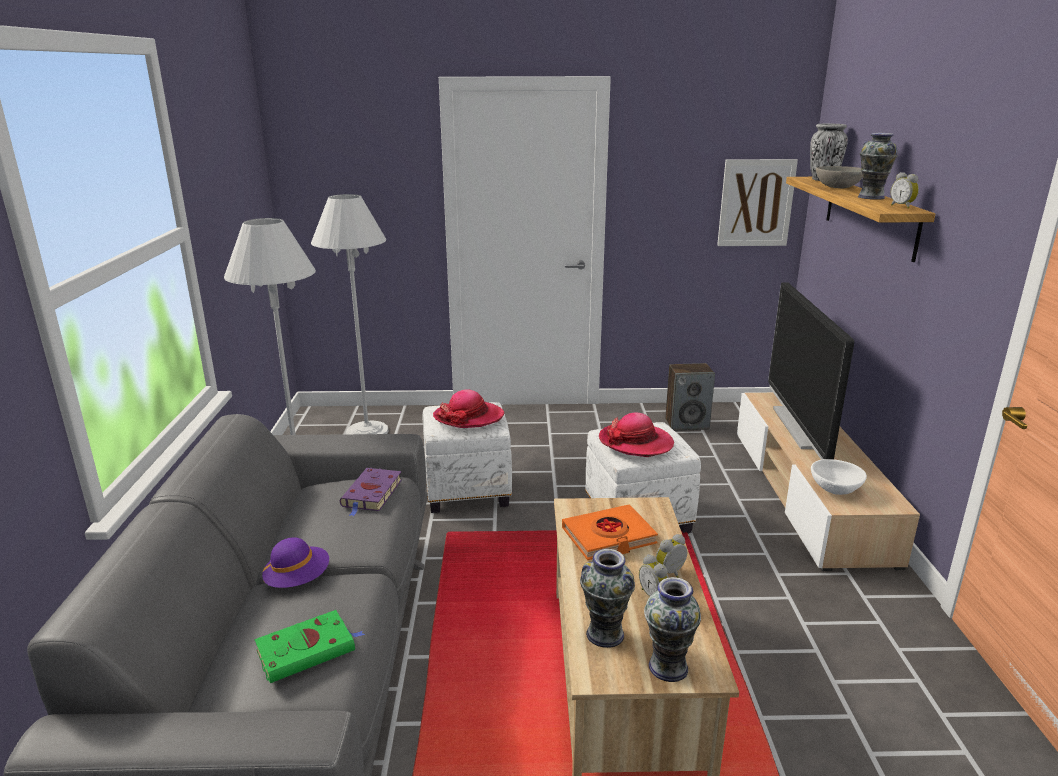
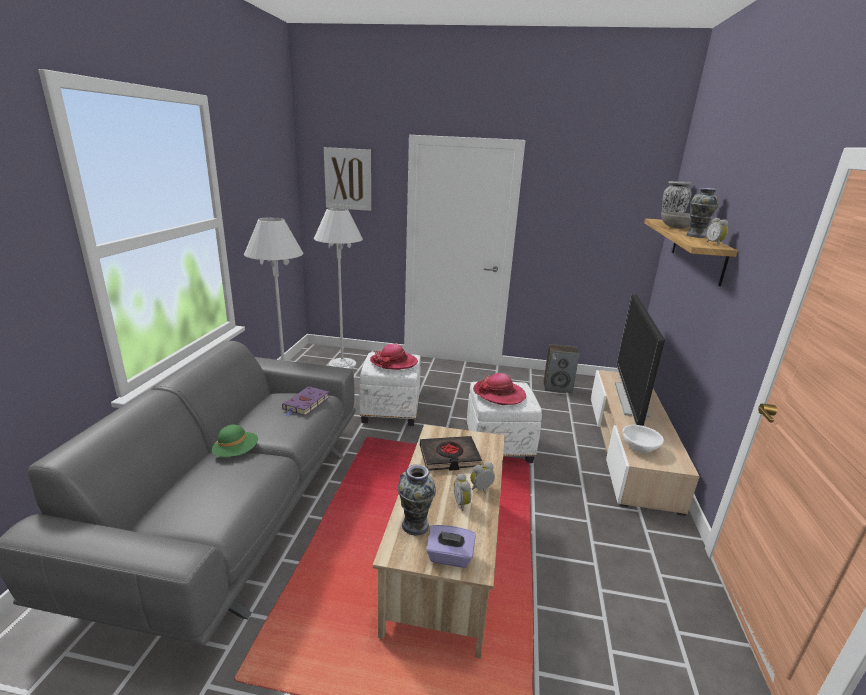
camera: 10 degrees right, 0 degrees up
green book [255,610,365,683] -> none
purple hat [262,537,329,588] -> green hat [212,425,258,457]
orange book [562,504,658,561] -> black book [420,436,482,471]
vase [644,577,701,682] -> purple tissue box [426,525,476,568]
picture [717,159,798,246] -> picture moved to [324,147,371,211]

